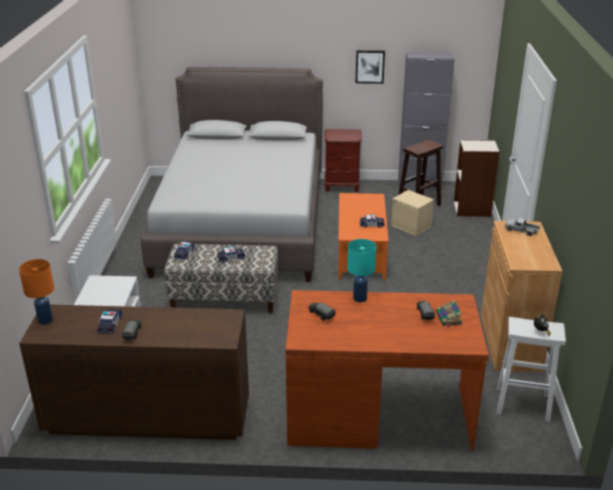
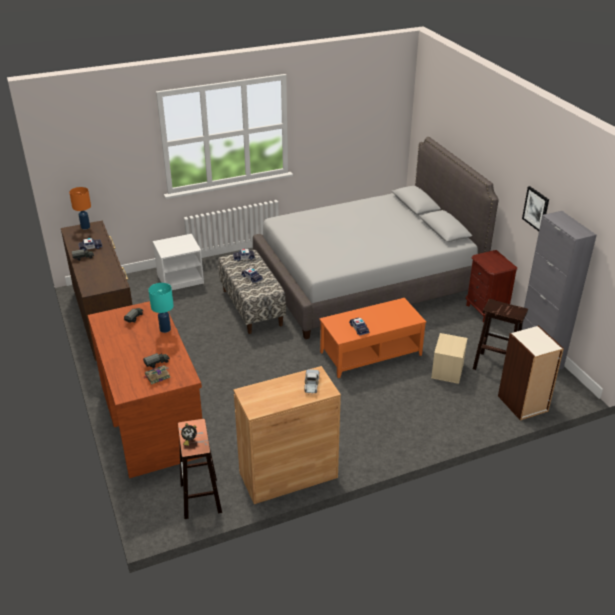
camera: 65 degrees right, 5 degrees up
white stool [497,317,566,422] -> brown stool [178,419,222,519]

